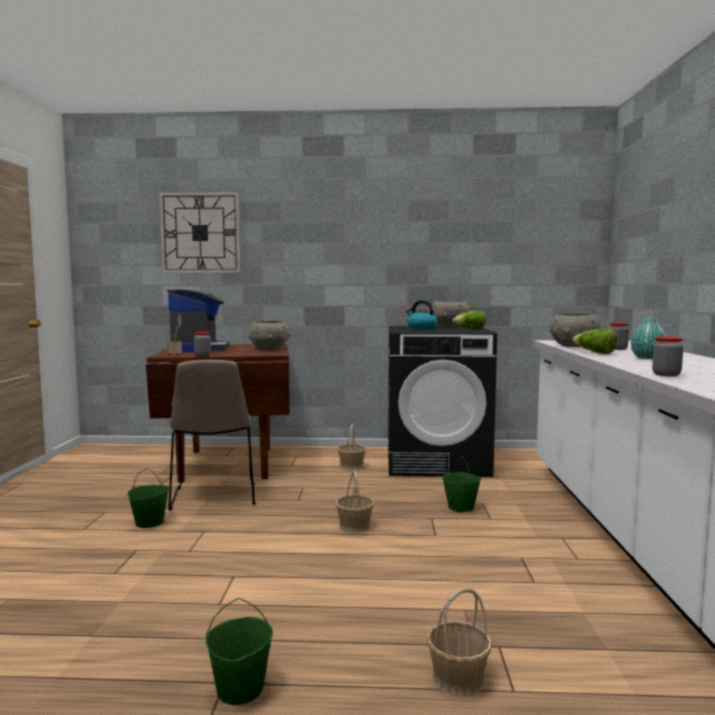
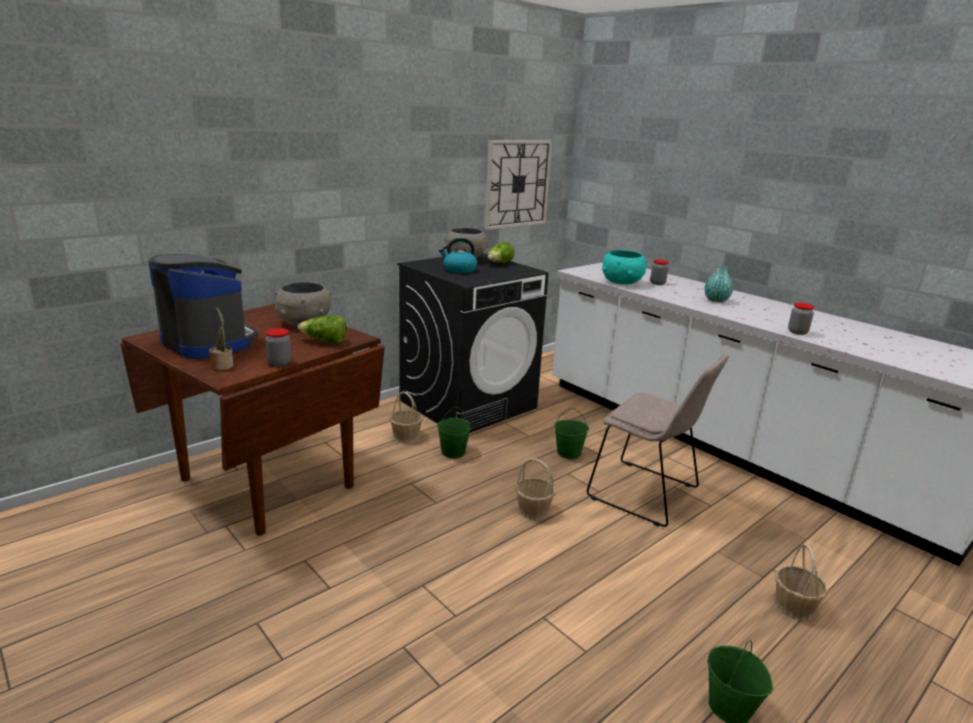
camera: 45 degrees left, 15 degrees up
green bucket [128,468,169,528] -> green bucket moved to [437,407,471,458]
wall clock [159,192,240,273] -> wall clock moved to [484,140,552,230]
beige chair [168,360,255,511] -> beige chair moved to [587,353,728,527]
grey bowl [549,314,601,347] -> turquoise bowl [602,250,647,285]
lettuce [572,328,617,354] -> lettuce moved to [298,315,346,343]

